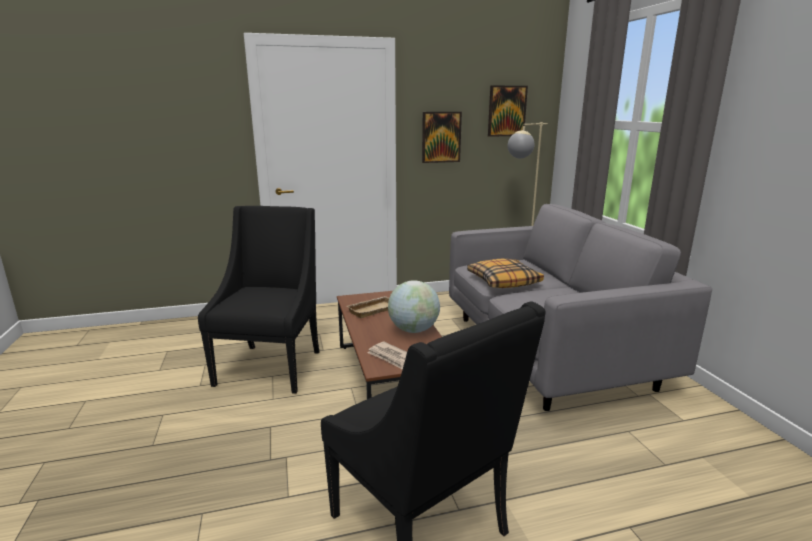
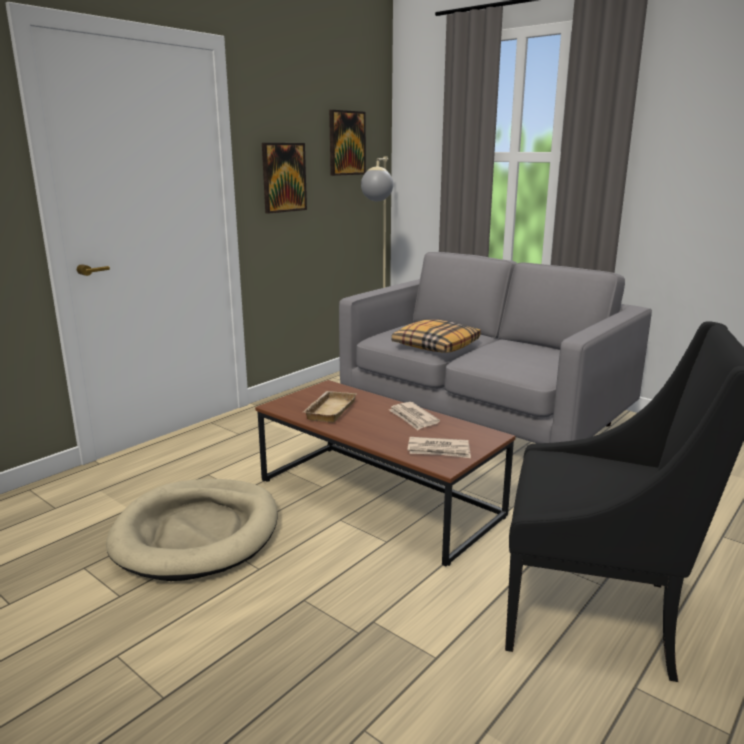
camera: 35 degrees left, 0 degrees up
black armchair [198,206,320,394] -> beige dog bed [106,479,278,581]
globe [388,280,440,333] -> newspaper [389,402,440,430]

